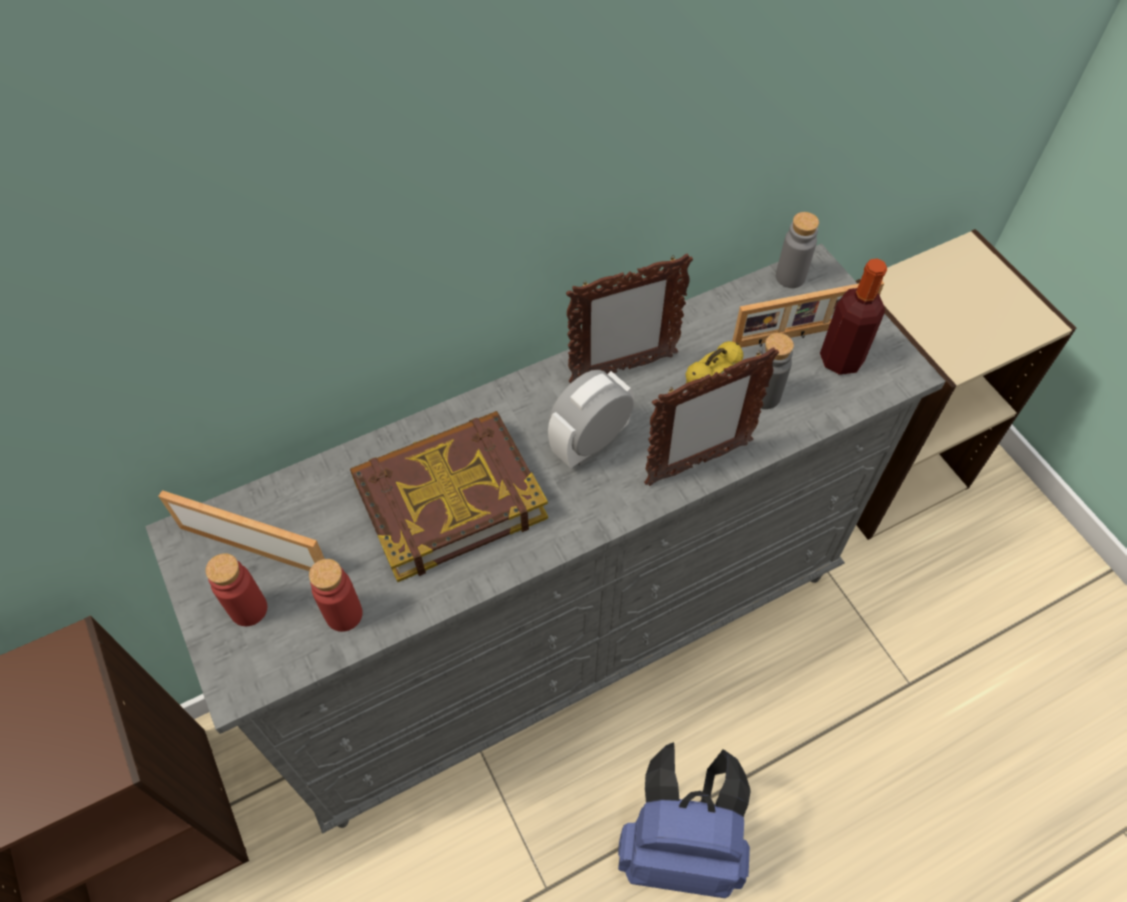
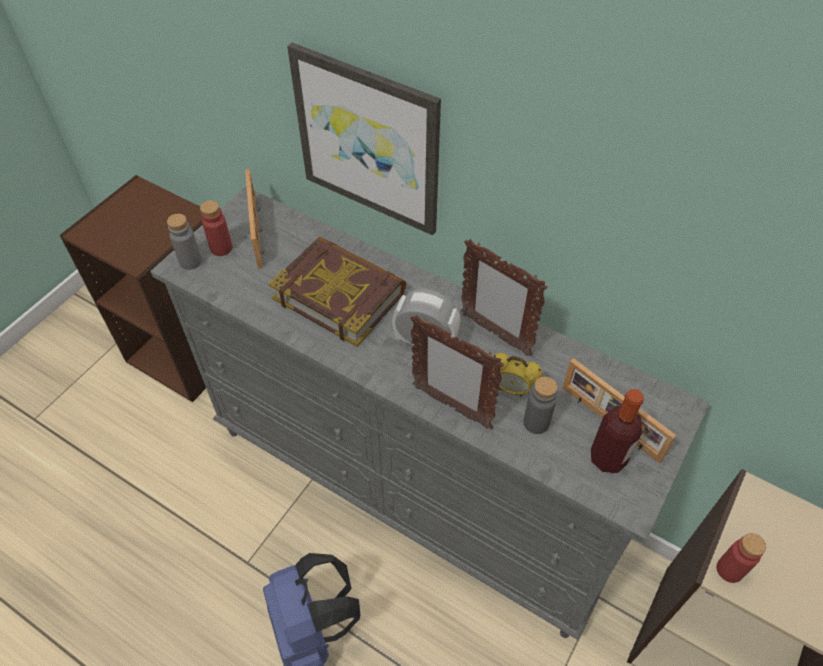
camera: 60 degrees right, 5 degrees down
red bottle [309,559,363,632] -> red bottle moved to [717,533,766,583]
grey bottle [776,212,819,288] -> grey bottle moved to [167,214,202,270]
none -> picture [287,43,441,235]

